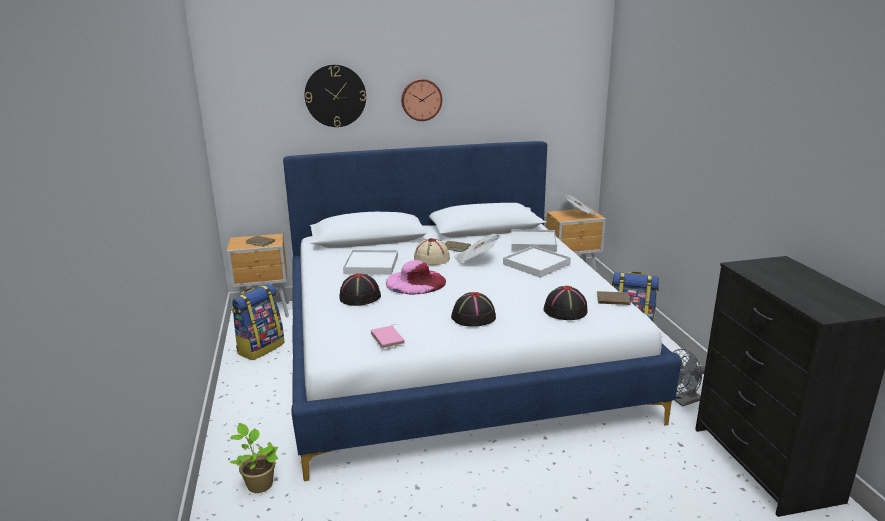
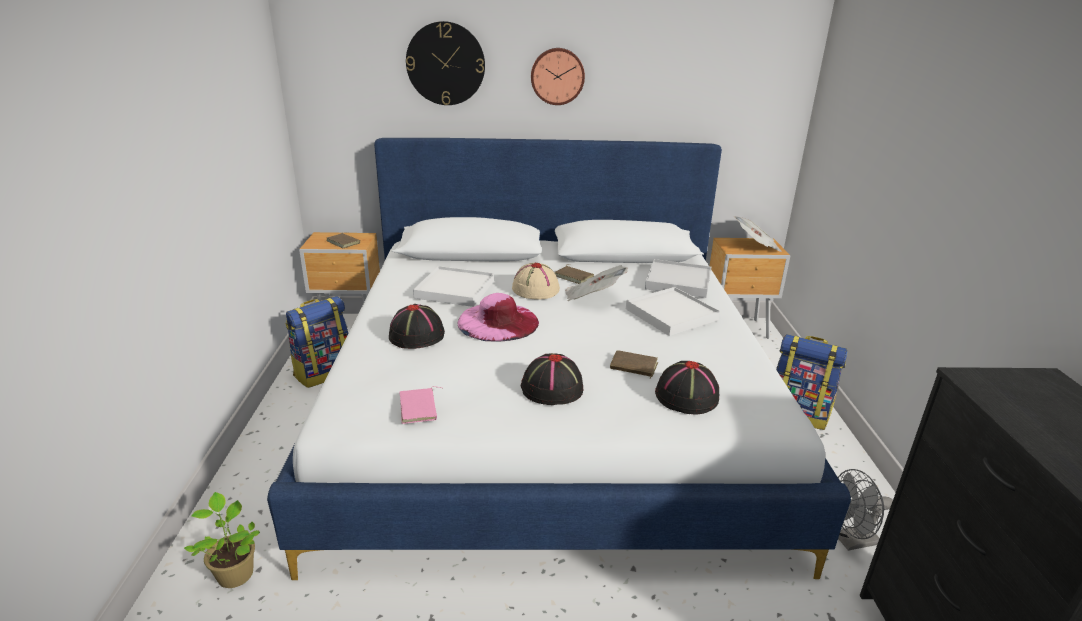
camera: 10 degrees right, 5 degrees up
brown book [597,291,631,306] -> brown book moved to [610,350,658,379]

